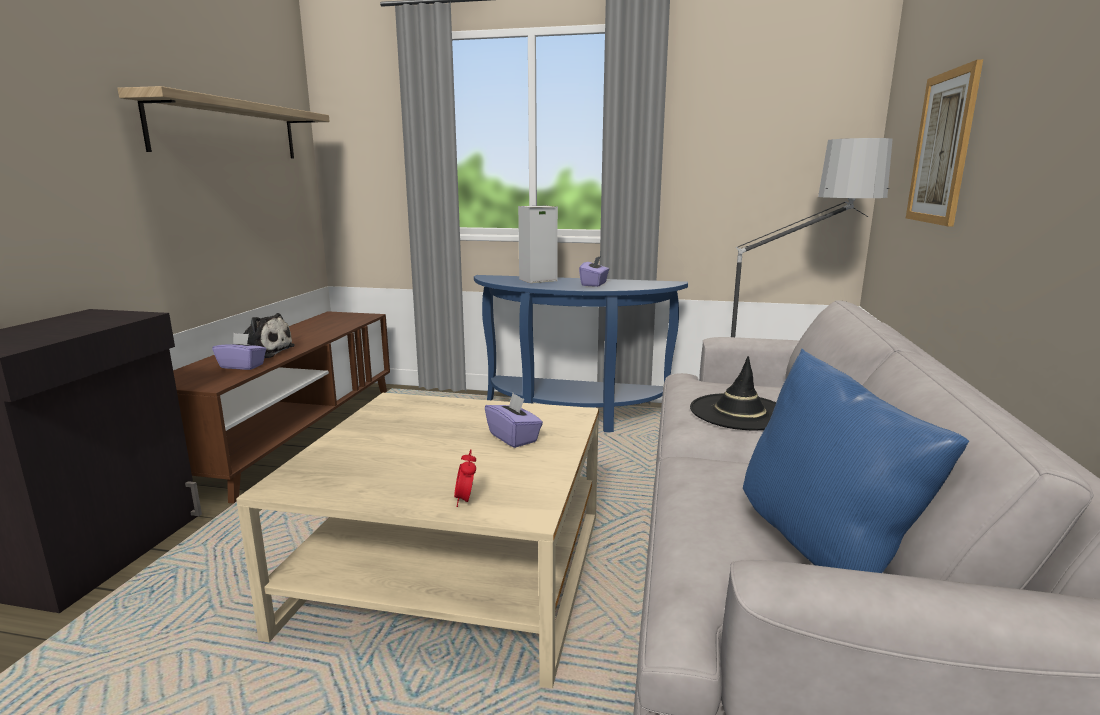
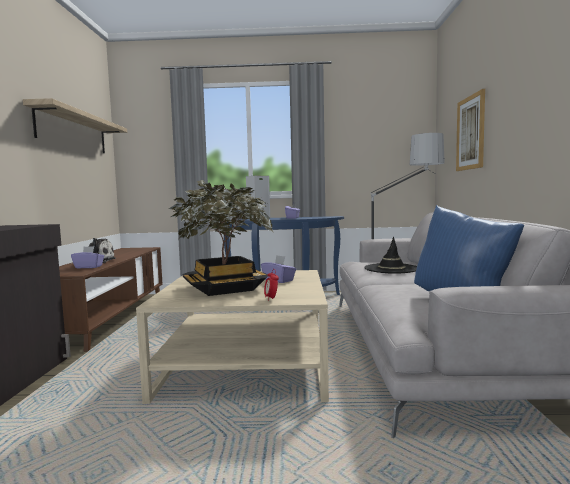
camera: 10 degrees left, 10 degrees down
none -> potted plant [169,180,274,296]

